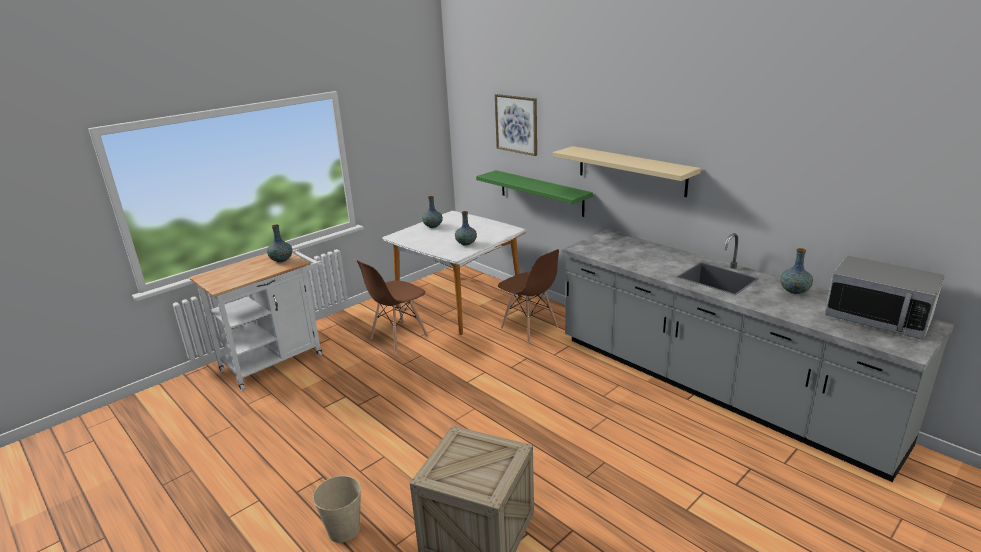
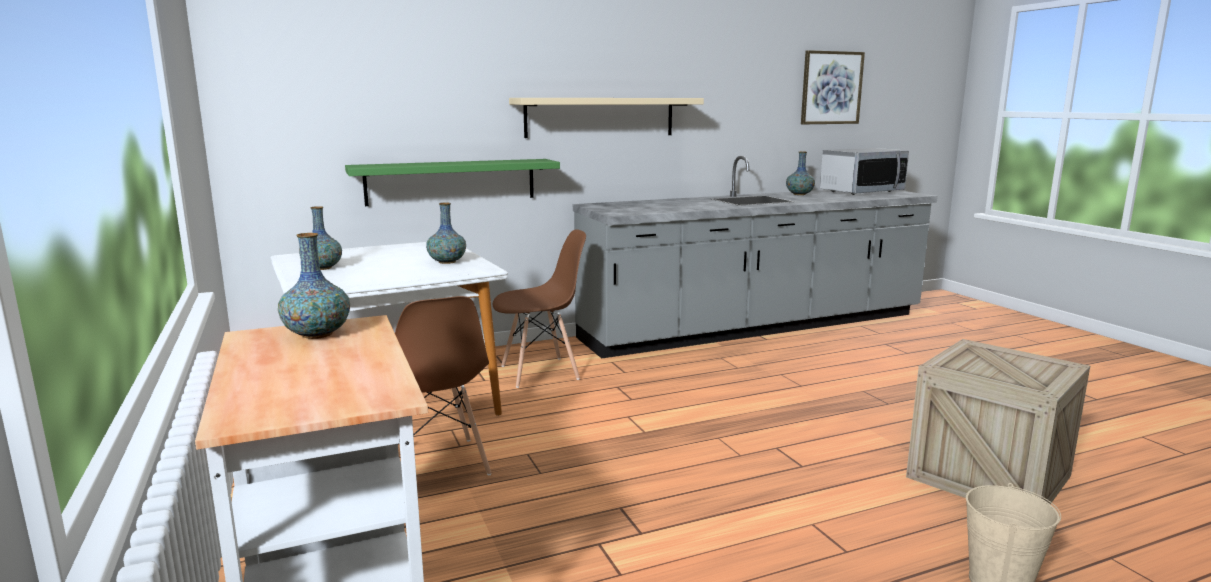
camera: 70 degrees left, 10 degrees down
picture [495,94,537,156] -> picture moved to [801,50,865,124]

